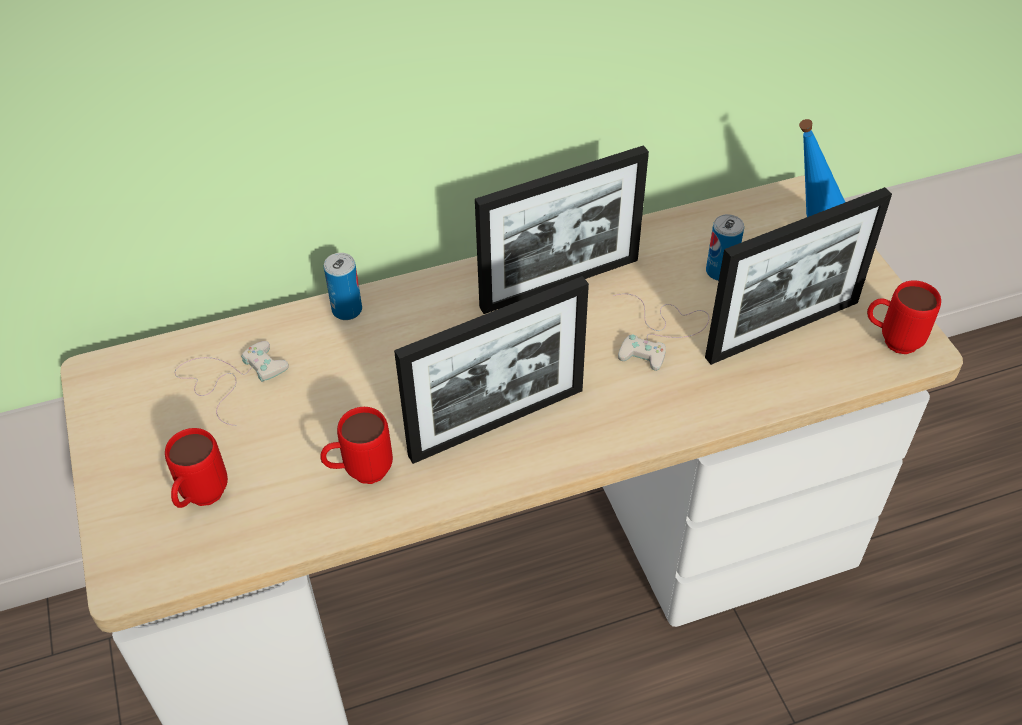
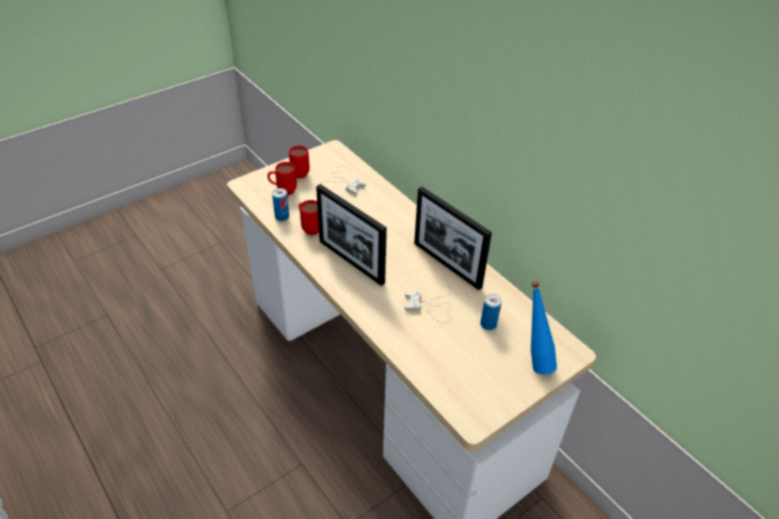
camera: 70 degrees right, 5 degrees down
can [324,253,362,320] -> can moved to [272,188,289,221]
picture frame [705,187,892,365] -> none
red mug [867,280,941,354] -> red mug moved to [289,146,310,179]

